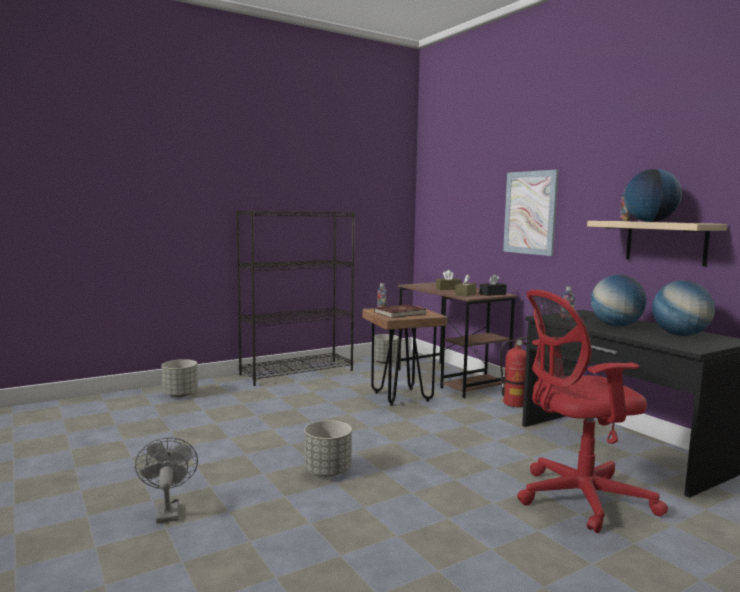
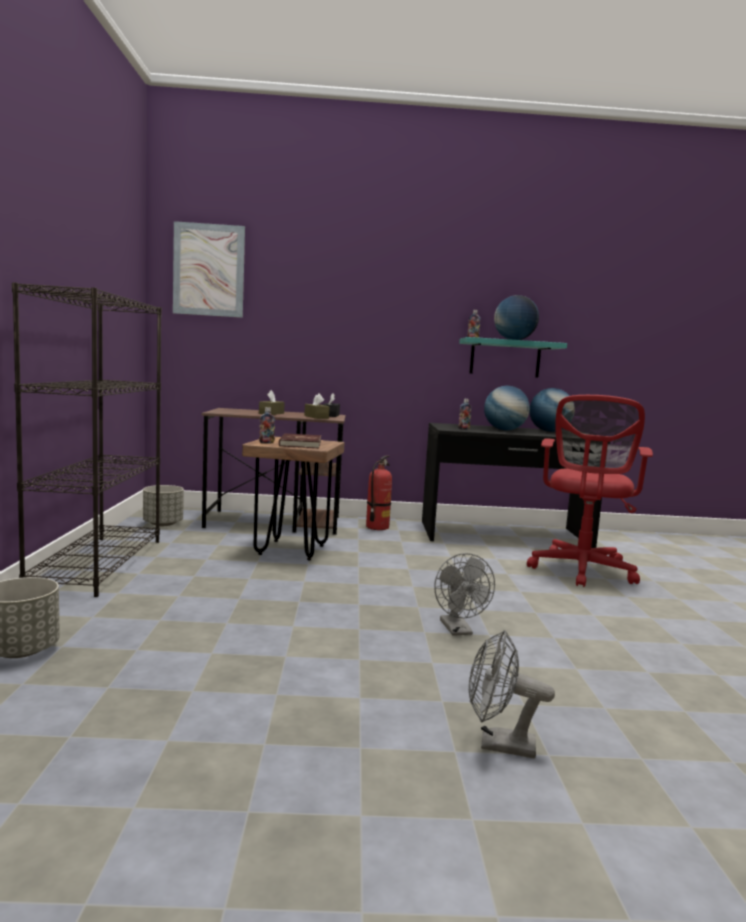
camera: 60 degrees left, 0 degrees up
grey planter [304,420,352,476] -> grey fan [434,553,495,636]
picture [503,170,559,256] -> picture moved to [173,221,245,318]
beige shelf [587,221,727,266] -> turquoise shelf [459,337,567,378]

